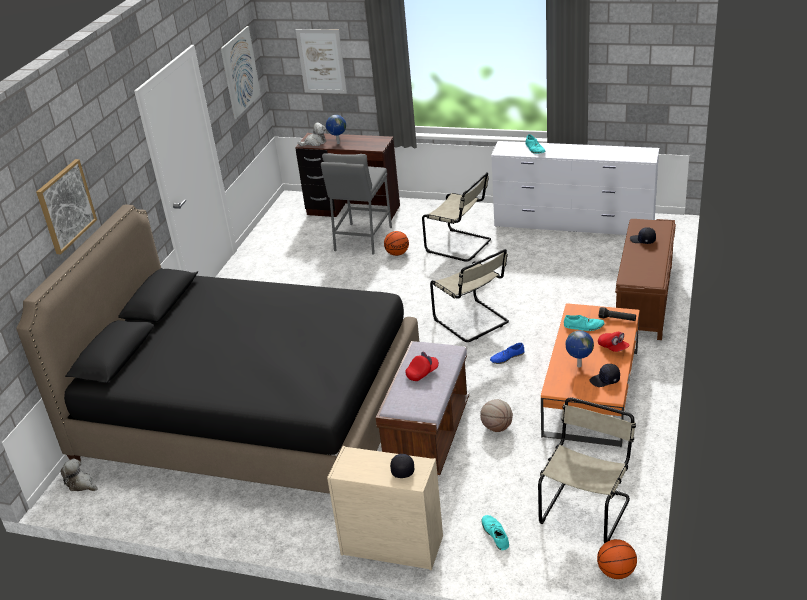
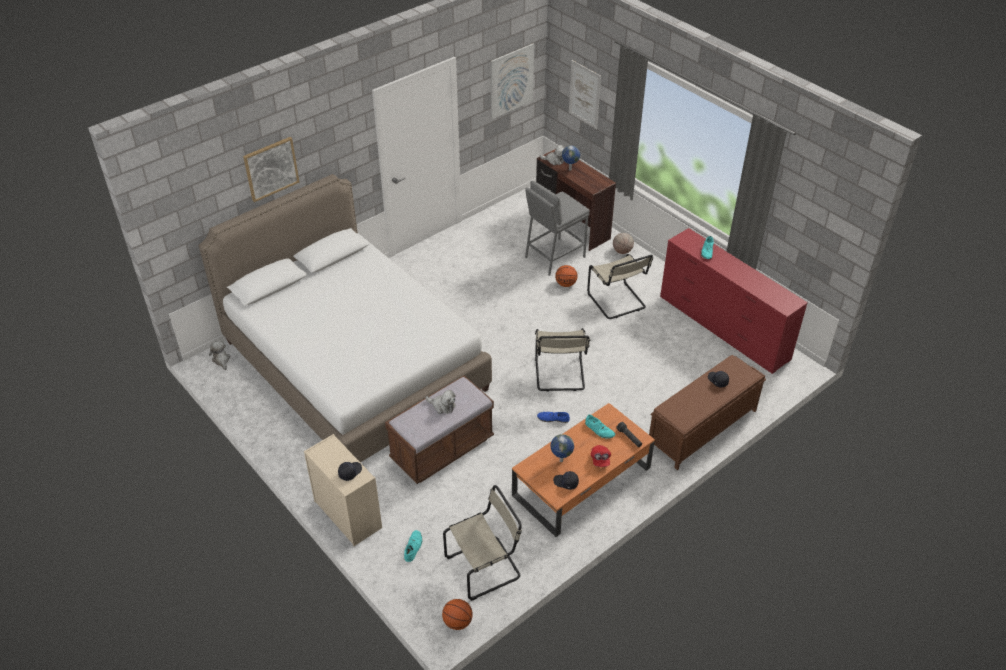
camera: 30 degrees right, 10 degrees up
black bed [16,205,419,494] -> white bed [199,174,492,462]
red cap [406,352,439,381] -> plush toy [425,390,456,414]
basketball [480,399,513,432] -> basketball moved to [613,233,634,254]
white dresser [491,141,659,235] -> red dresser [660,228,808,374]

